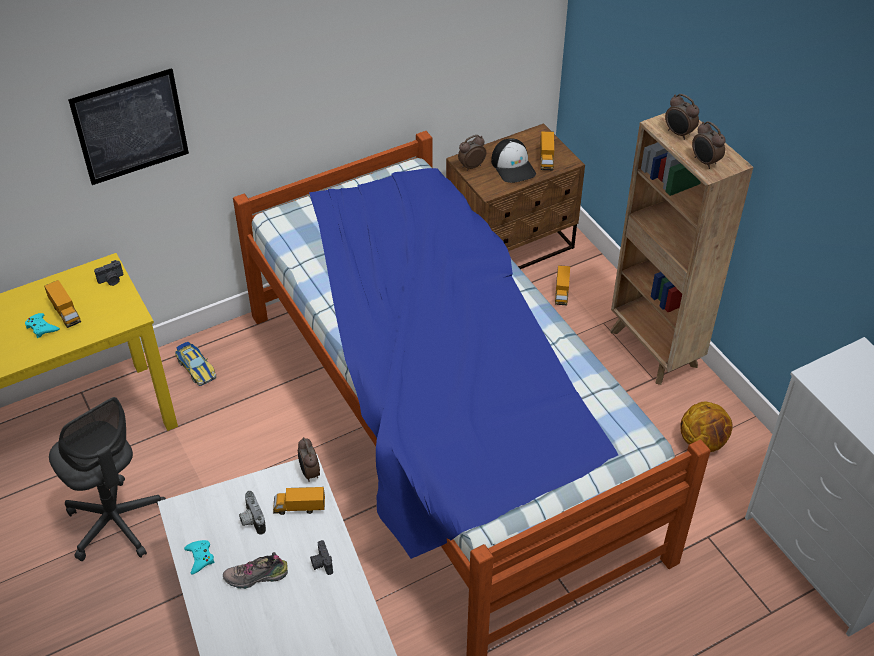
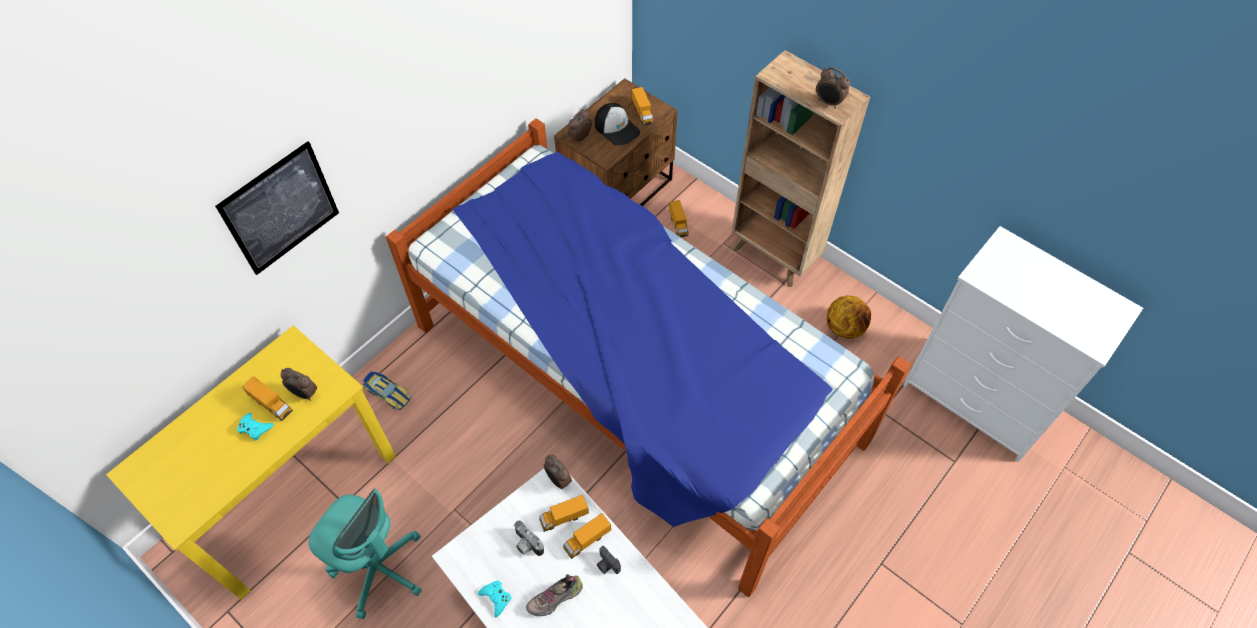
camera: 20 degrees left, 10 degrees up
grey office chair [49,397,166,561] -> turquoise office chair [309,488,422,619]
camera [94,260,124,286] -> none
alarm clock [665,94,699,140] -> alarm clock moved to [281,368,317,401]
none -> toy truck [563,513,611,559]

